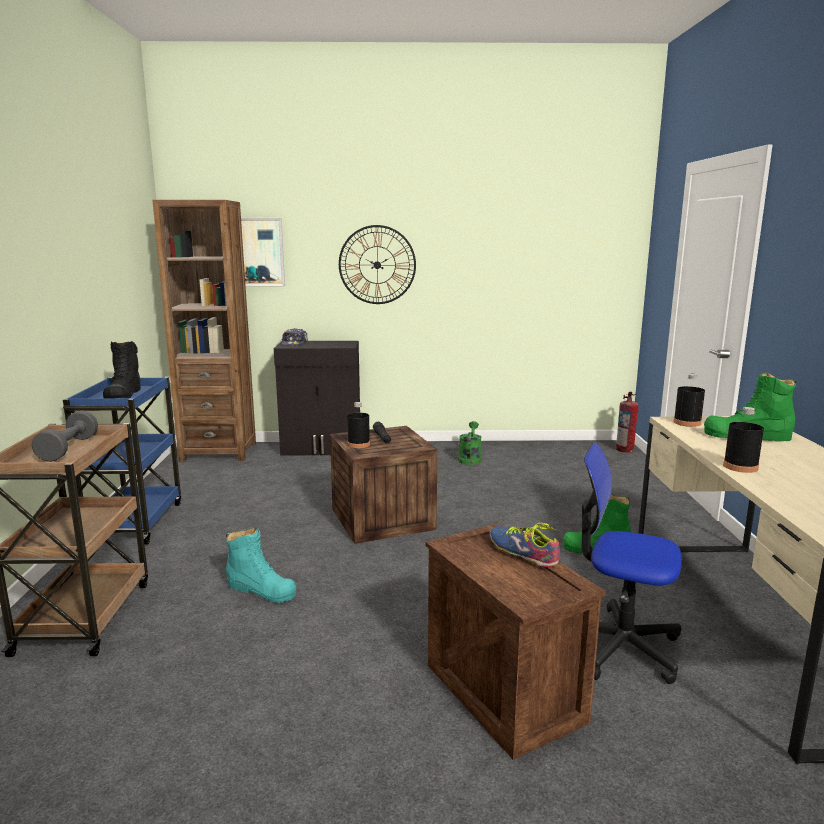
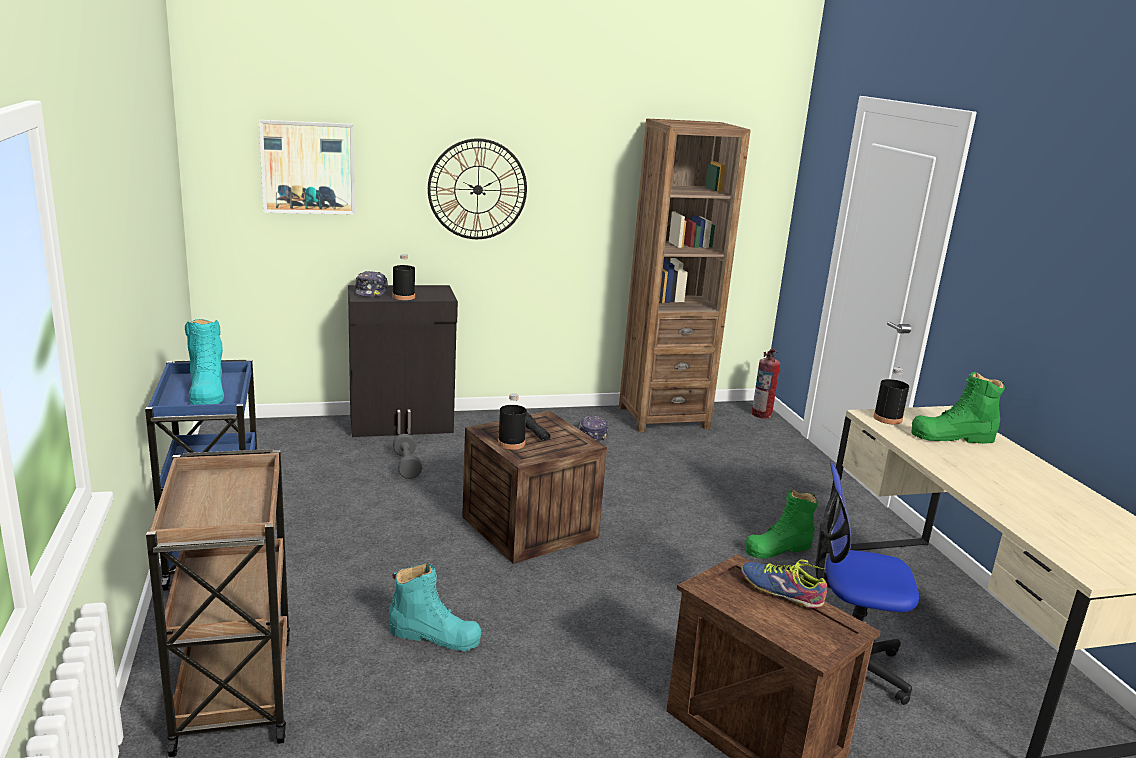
camera: 15 degrees left, 5 degrees up
grey dumbbell [32,410,98,462] -> grey dumbbell moved to [393,434,422,479]
black boot [103,341,141,398] -> turquoise boot [185,319,224,405]
brown bookcase [152,200,256,461] -> brown bookcase moved to [619,118,751,432]
green watering can [458,421,482,465] -> cap [578,415,608,441]
black bottle [723,407,764,473] -> black bottle moved to [393,254,415,300]

